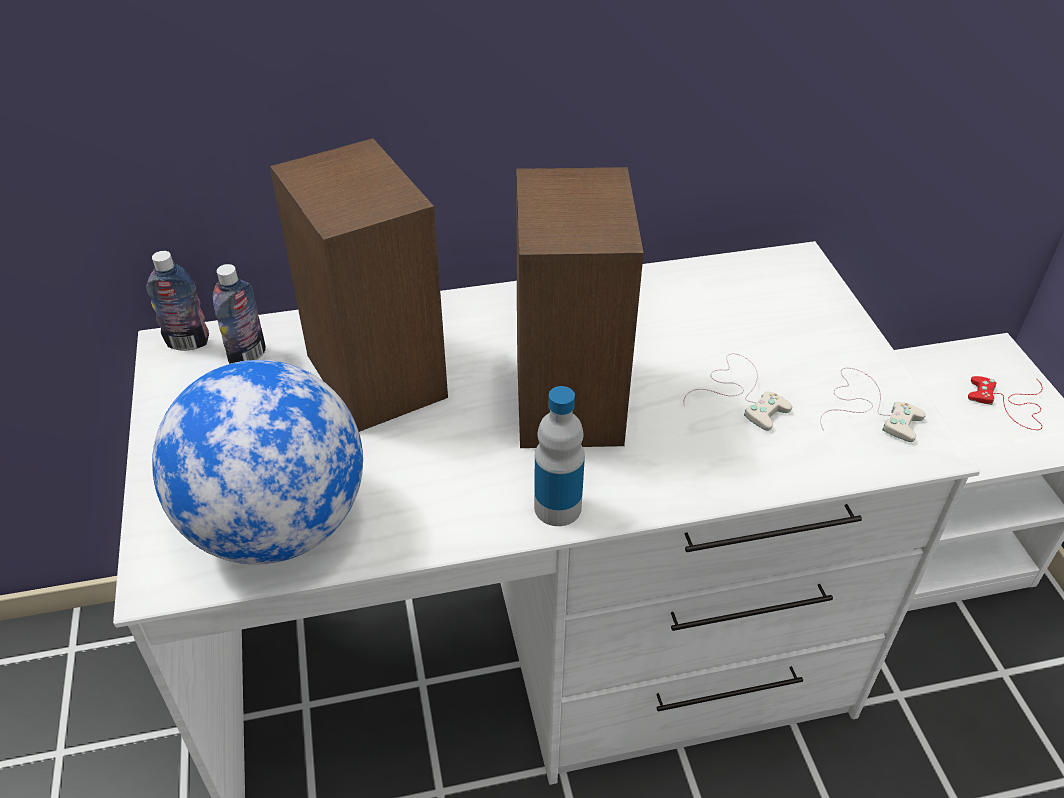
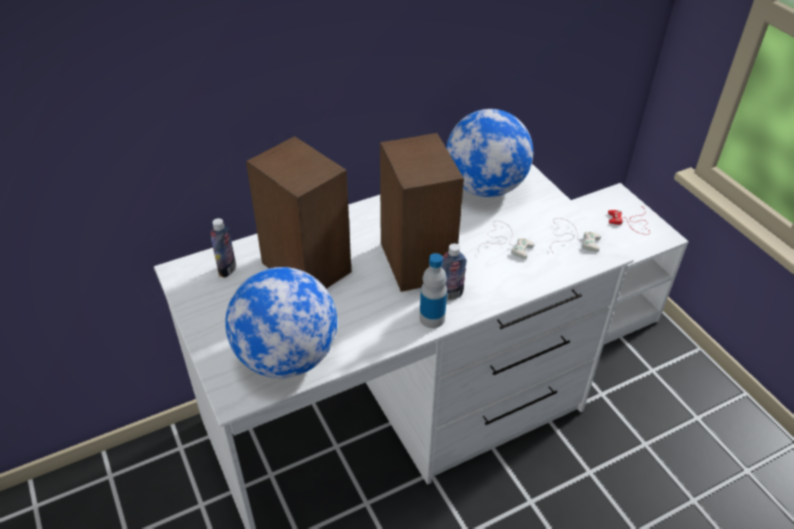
camera: 15 degrees left, 0 degrees up
bottle [146,251,209,351] -> bottle moved to [441,243,467,300]
none -> globe [446,109,533,197]

